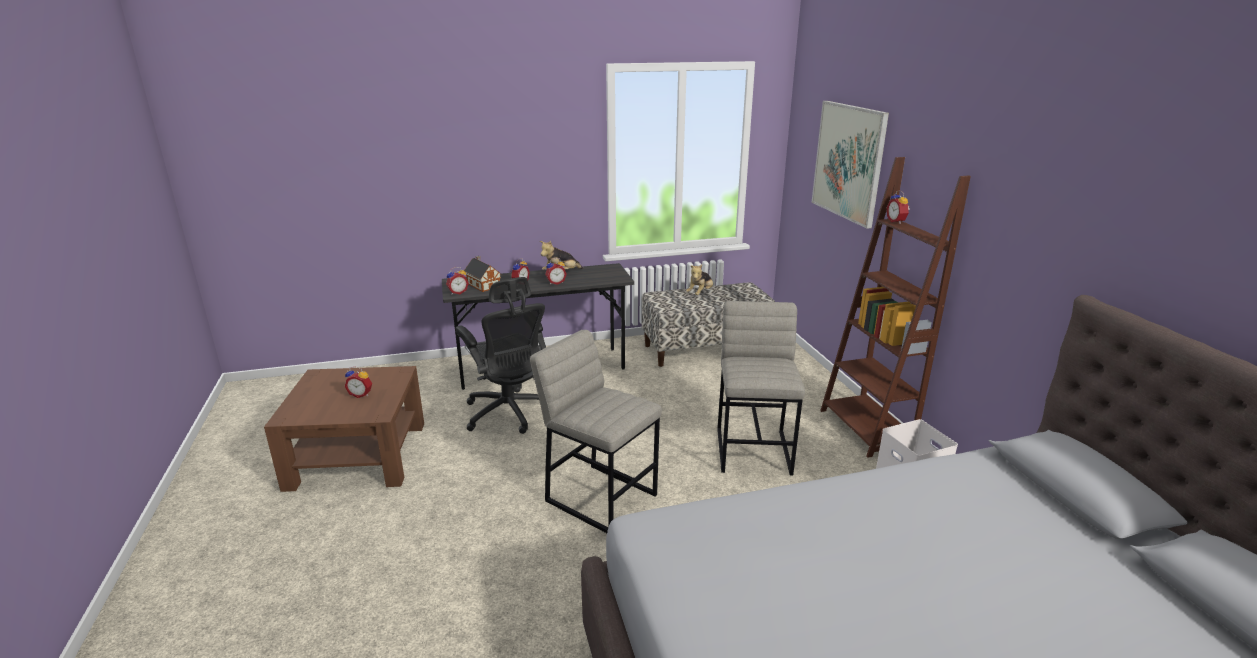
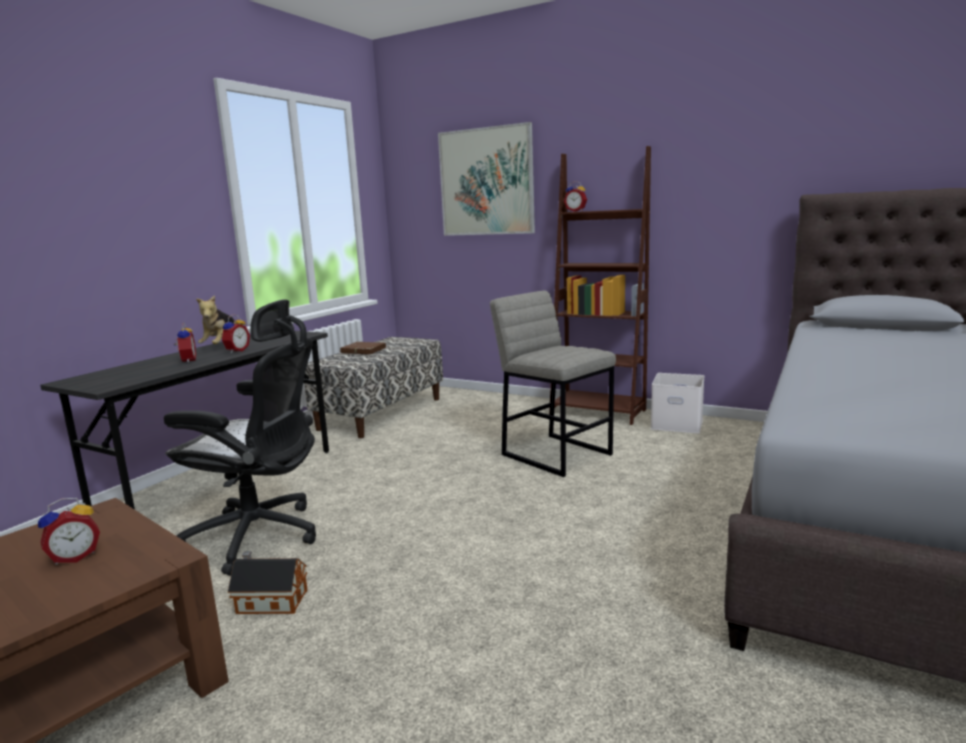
camera: 45 degrees left, 10 degrees down
alarm clock [446,267,469,294] -> none
toy house [464,256,501,292] -> toy house moved to [228,551,308,614]
grey chair [530,330,662,533] -> none
plush toy [686,264,713,295] -> brown book [340,342,386,354]

